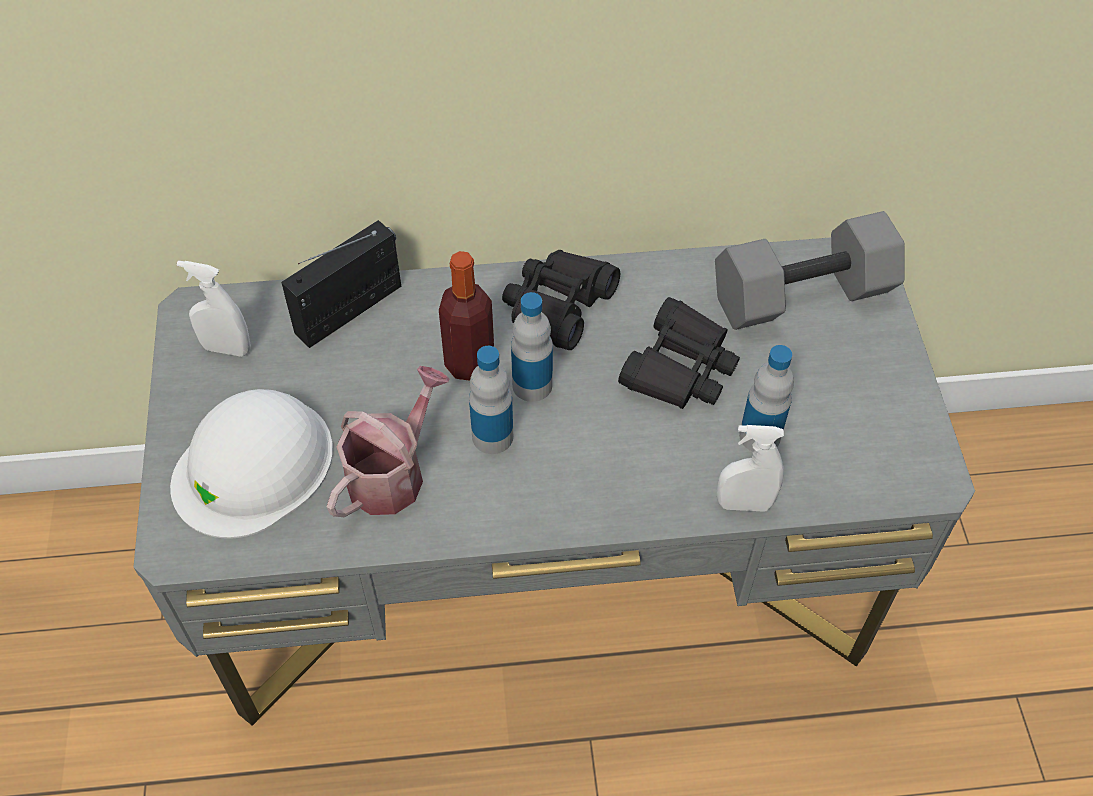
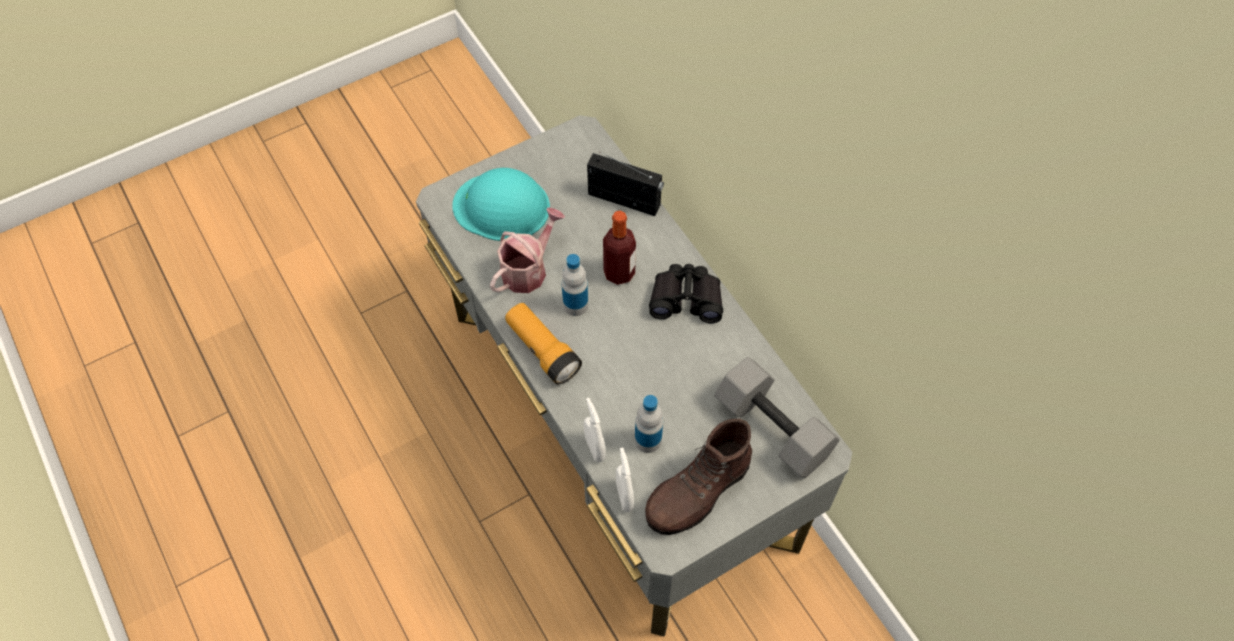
camera: 65 degrees right, 5 degrees up
white hard hat [170,389,333,539] -> turquoise hard hat [452,168,550,241]
white spray bottle [177,260,251,357] -> white spray bottle moved to [616,447,634,512]
watering can [327,366,450,517] -> watering can turned 60 degrees counterclockwise [490,207,565,293]
bottle [511,292,553,402] -> none
black binoculars [618,297,740,409] -> none
none -> flashlight [505,303,582,384]
none -> brown boot [645,419,752,535]

